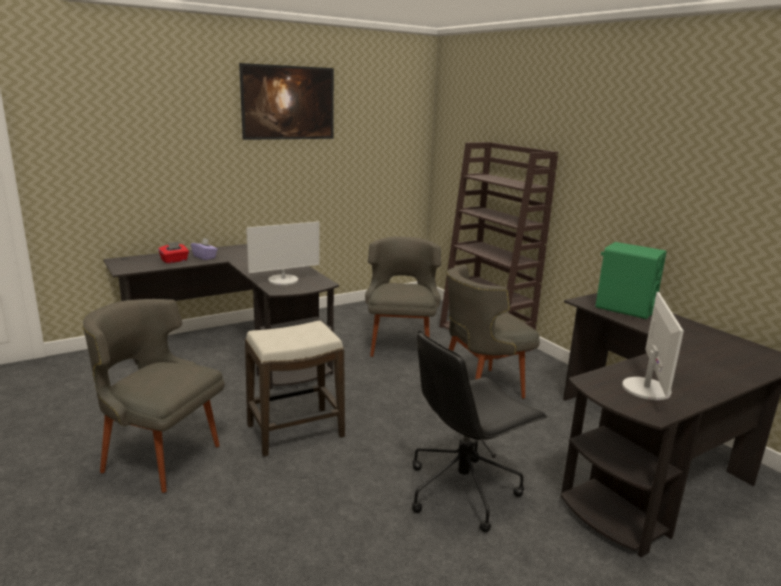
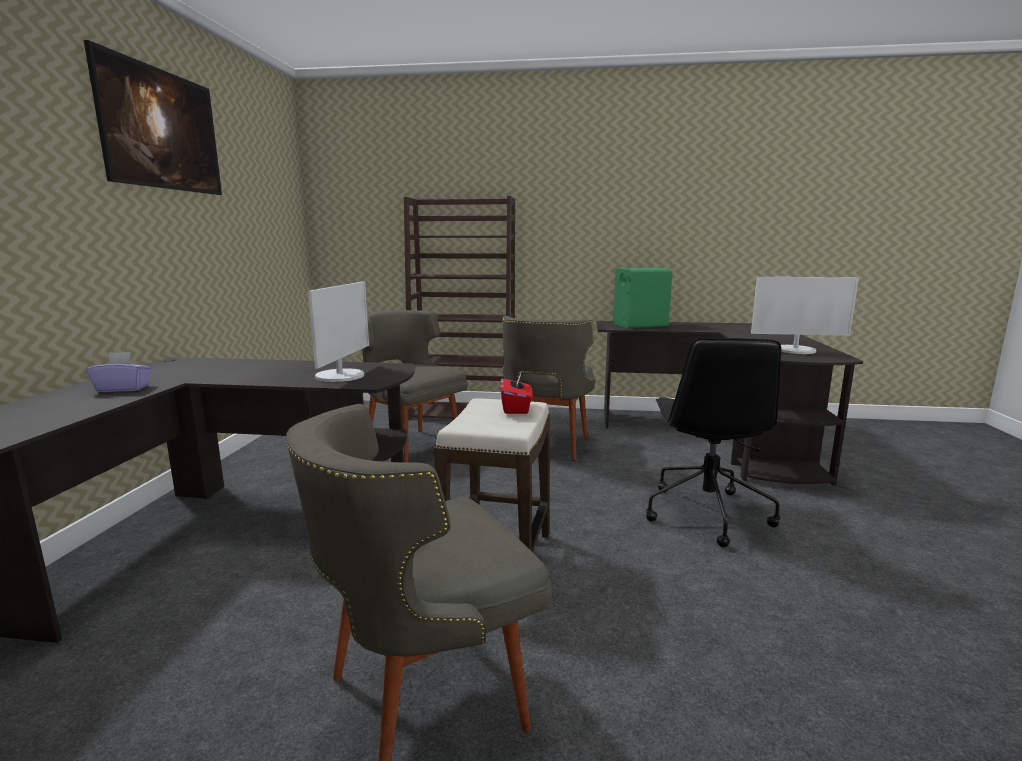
camera: 50 degrees left, 5 degrees down
red tissue box [158,242,189,263] -> red tissue box moved to [500,373,533,414]
monitor [622,292,684,400] -> monitor turned 135 degrees clockwise [751,277,859,354]

